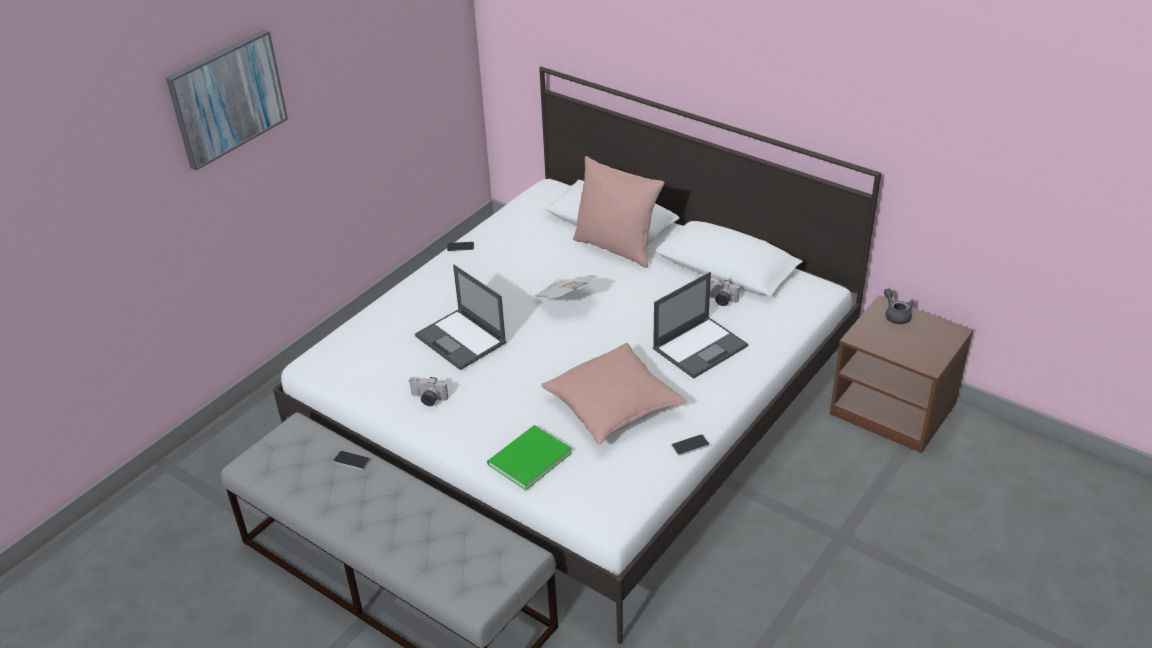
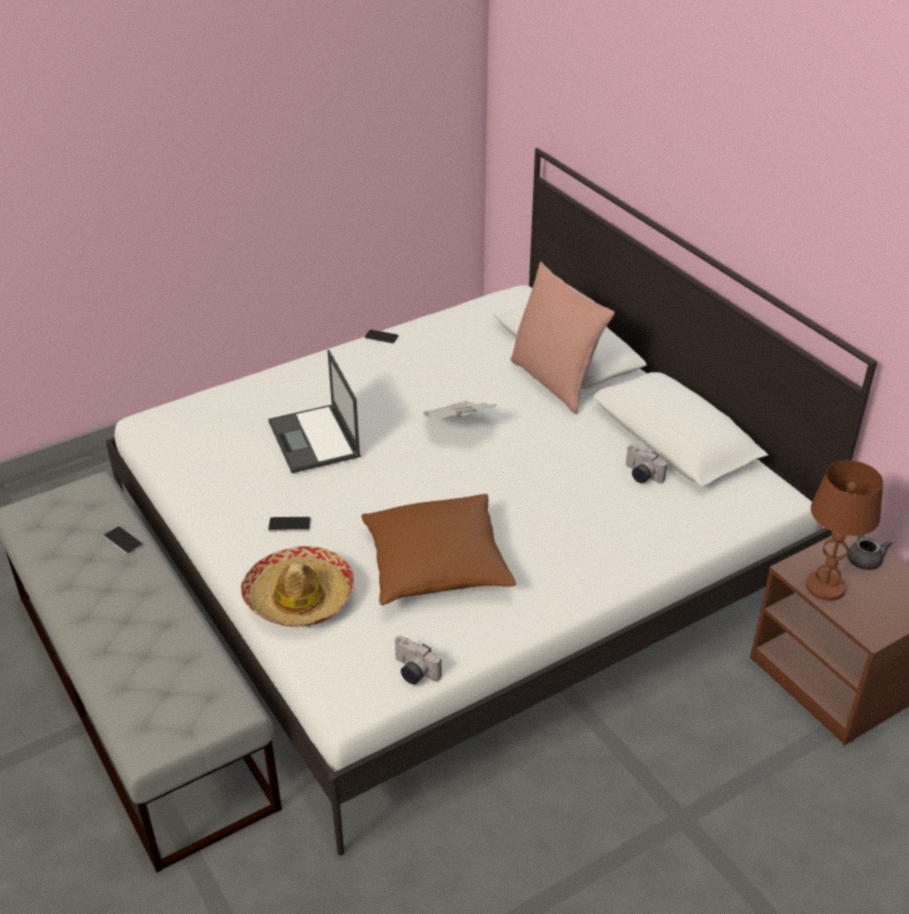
camera: 20 degrees right, 0 degrees up
picture [166,30,288,171] -> none
camera [409,377,448,406] -> camera moved to [394,636,441,685]
green book [487,425,572,490] -> hat [241,546,355,627]
pink pillow [541,343,687,444] -> brown pillow [361,494,516,605]
laptop [653,272,748,379] -> none
phone [672,434,709,456] -> phone moved to [268,517,311,532]
none -> brown table lamp [806,460,883,601]

